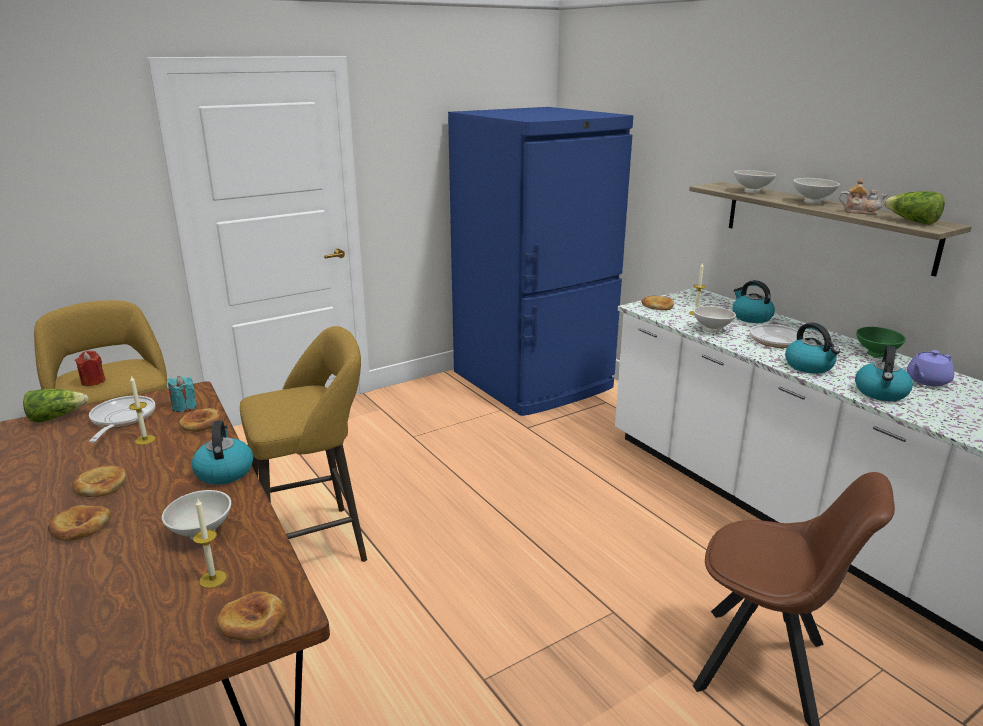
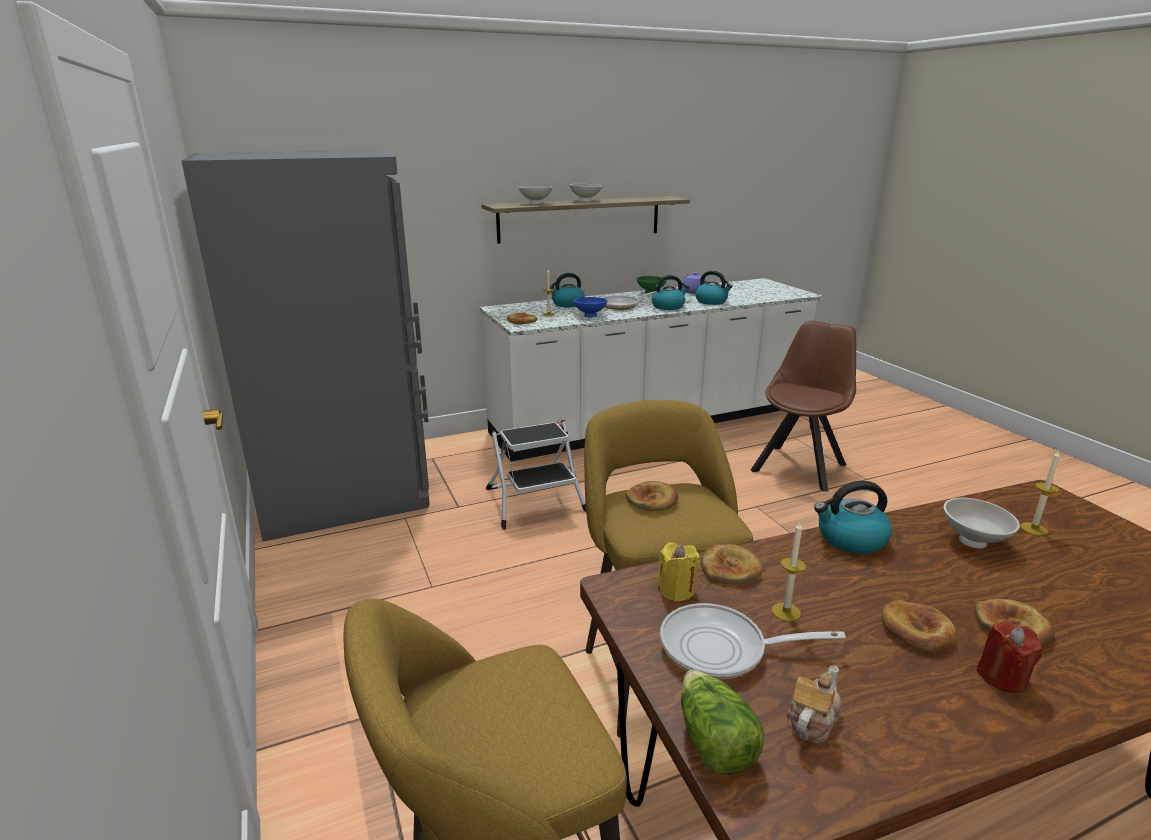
camera: 80 degrees left, 0 degrees up
red candle [75,351,105,386] -> red candle moved to [977,621,1042,693]
turquoise candle [167,376,197,412] -> yellow candle [657,542,700,602]
bread [217,592,286,640] -> bread moved to [625,481,679,511]
blue fridge [448,107,633,416] -> grey fridge [181,151,429,542]
white bowl [693,306,736,333] -> blue bowl [574,297,608,318]
teapot [839,178,887,215] -> teapot moved to [786,665,841,744]
lettuce [884,191,945,225] -> none
none -> step ladder [486,420,586,530]

